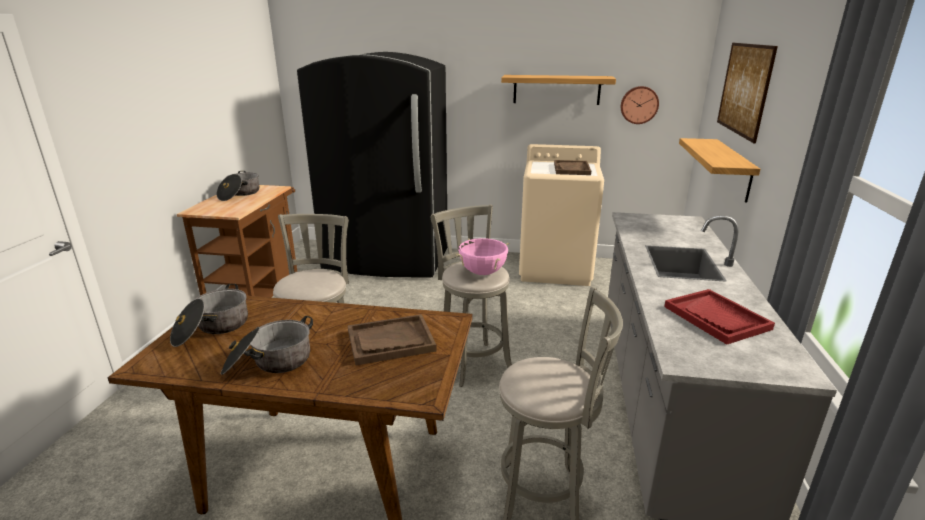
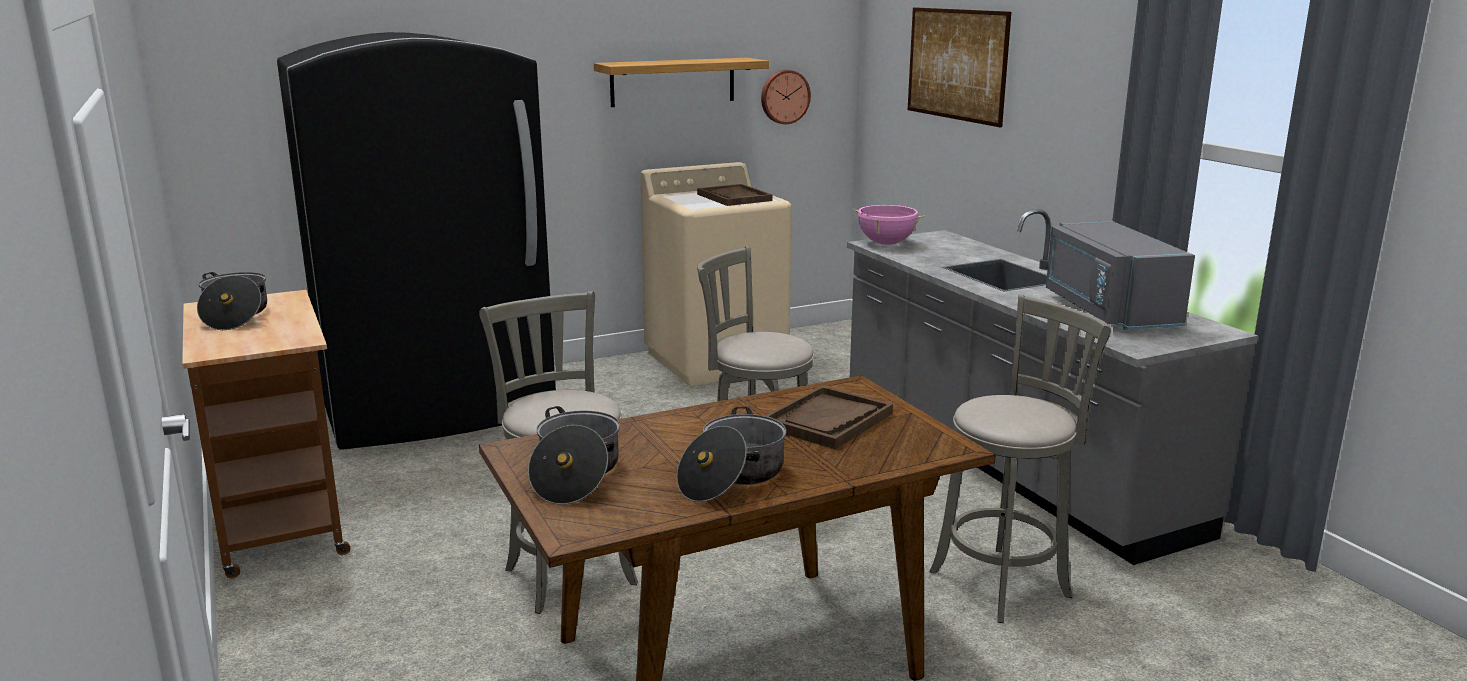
camera: 35 degrees left, 5 degrees down
pink cooking pot [456,238,510,275] -> pink cooking pot moved to [853,205,924,245]
red tray [664,289,775,345] -> grey microwave [1046,221,1195,330]
shelf [679,138,760,203] -> none

